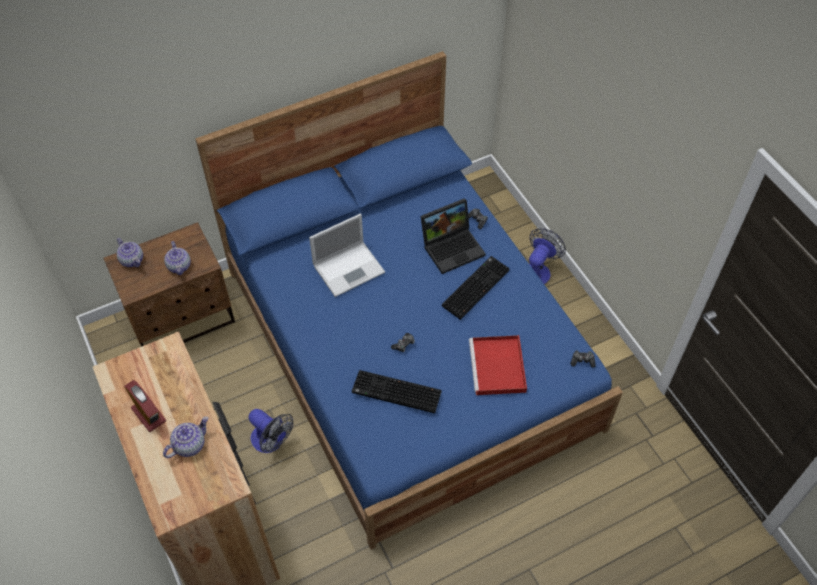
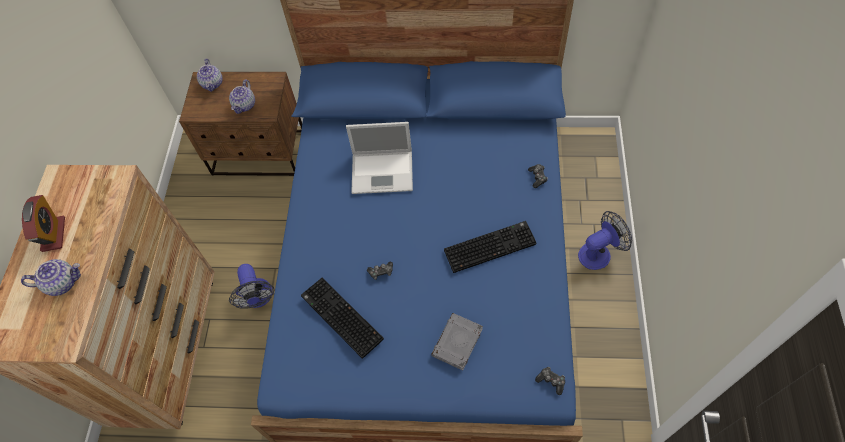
camera: 35 degrees right, 5 degrees up
laptop [421,198,486,274] -> none
red tray [469,335,527,395] -> grey book [431,313,483,371]

